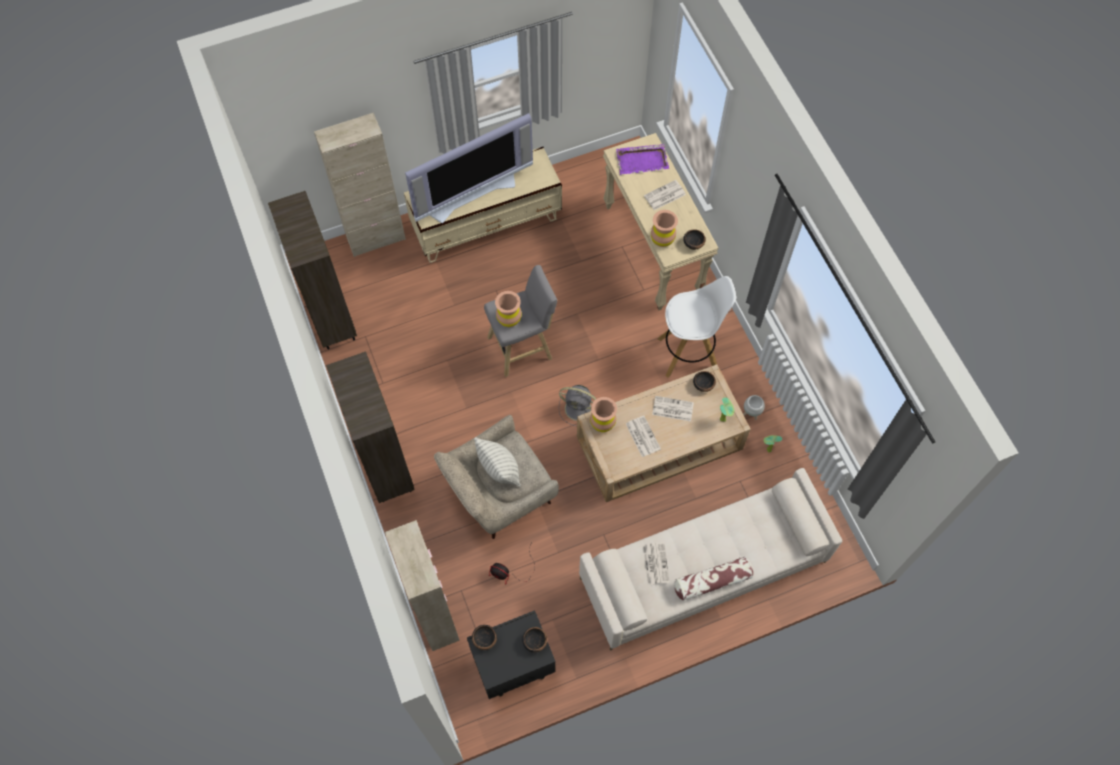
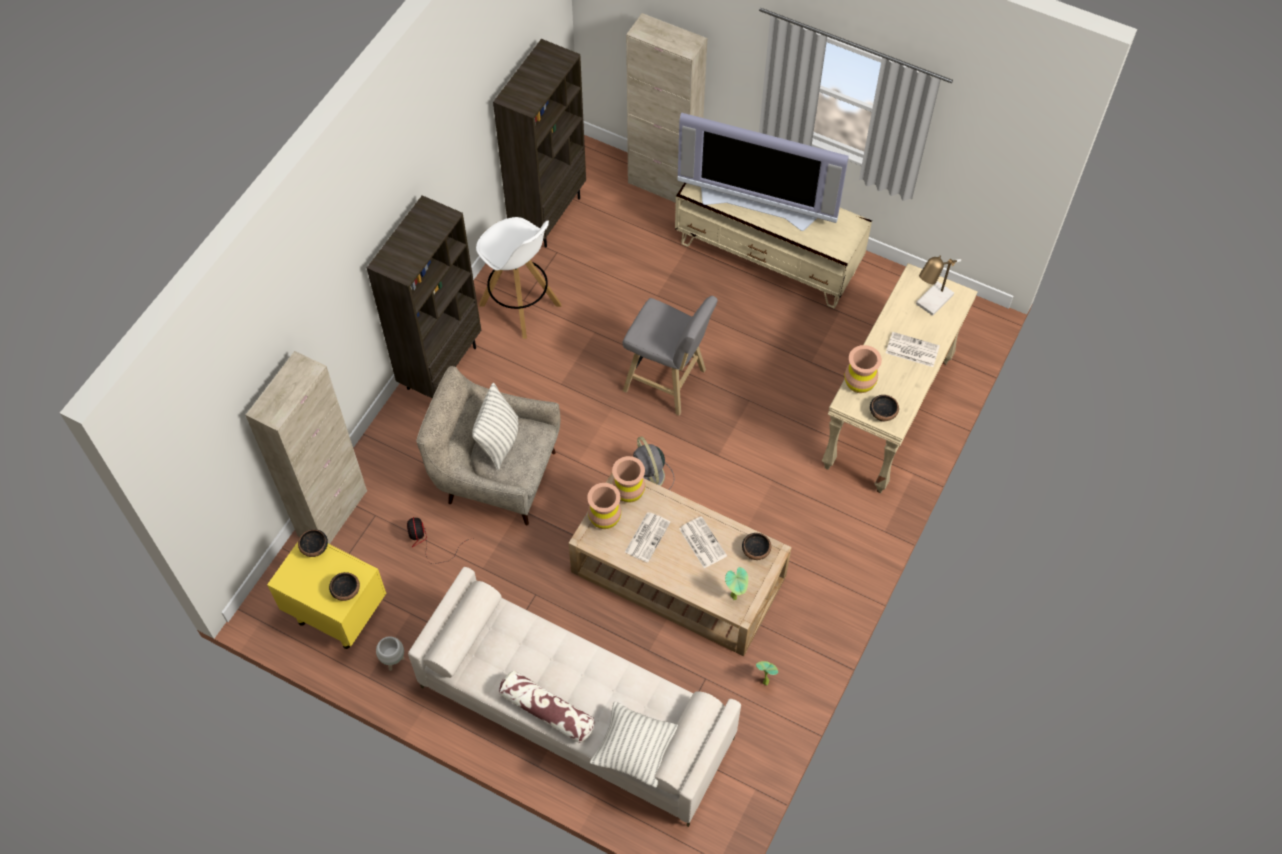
camera: 50 degrees right, 5 degrees down
black nightstand [467,610,556,699] -> yellow nightstand [267,542,386,649]
brown vase [495,291,522,327] -> brown vase moved to [587,483,621,529]
purple tray [616,144,669,175] -> table lamp [916,255,961,316]
newspaper [643,543,670,585] -> none
white stool [658,276,736,378] -> white stool moved to [476,217,561,339]
white planter [743,395,765,420] -> white planter moved to [376,636,405,671]
none -> pillow [590,702,678,788]

